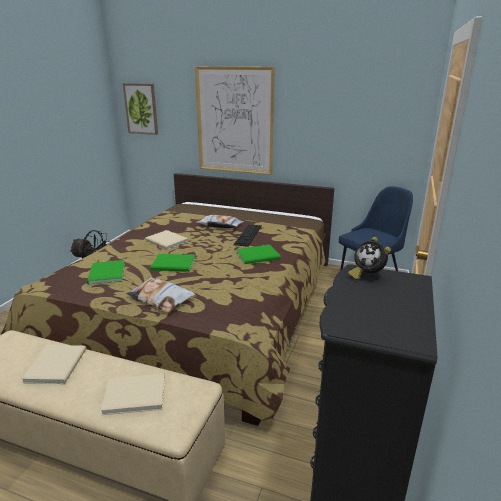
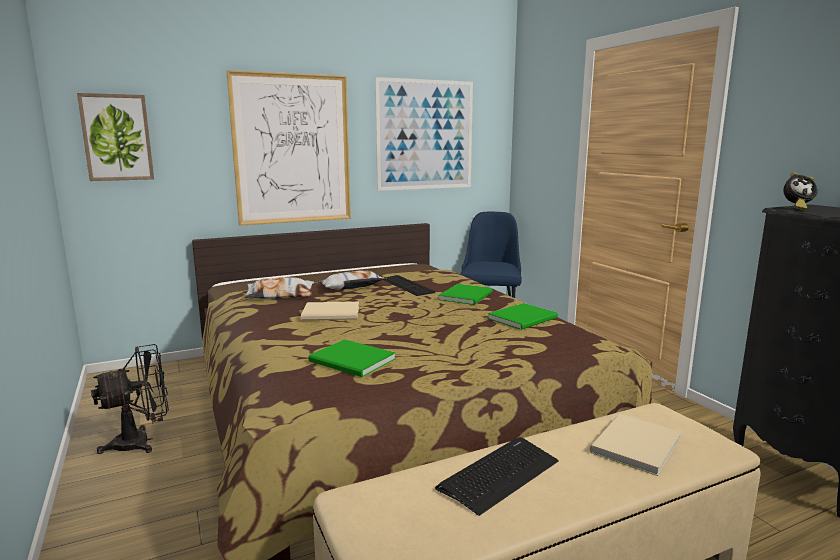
camera: 45 degrees left, 10 degrees down
beige book [22,345,86,384] -> keyboard [435,437,559,516]
pillow [127,277,195,313] -> pillow moved to [244,277,314,299]
green book [150,254,196,272] -> green book moved to [488,303,558,330]
none -> picture [375,77,473,191]

